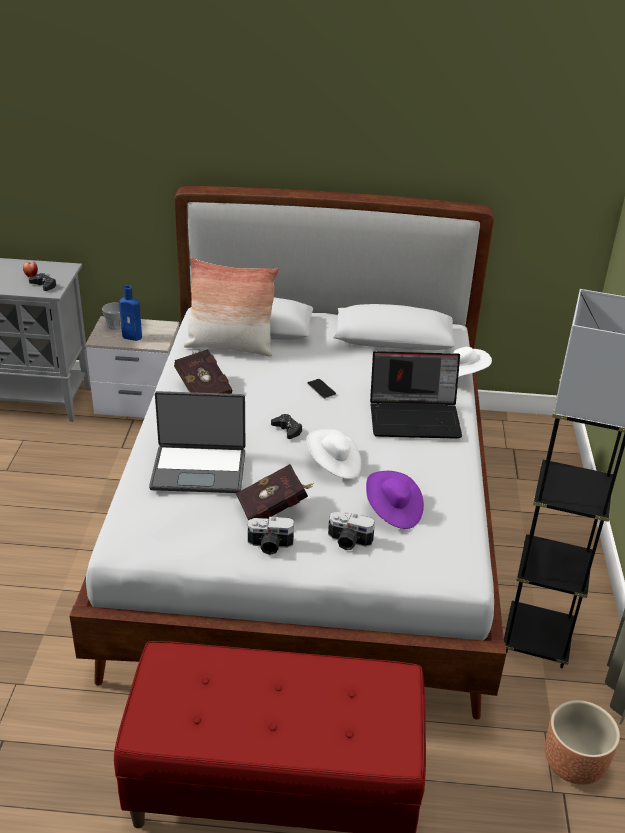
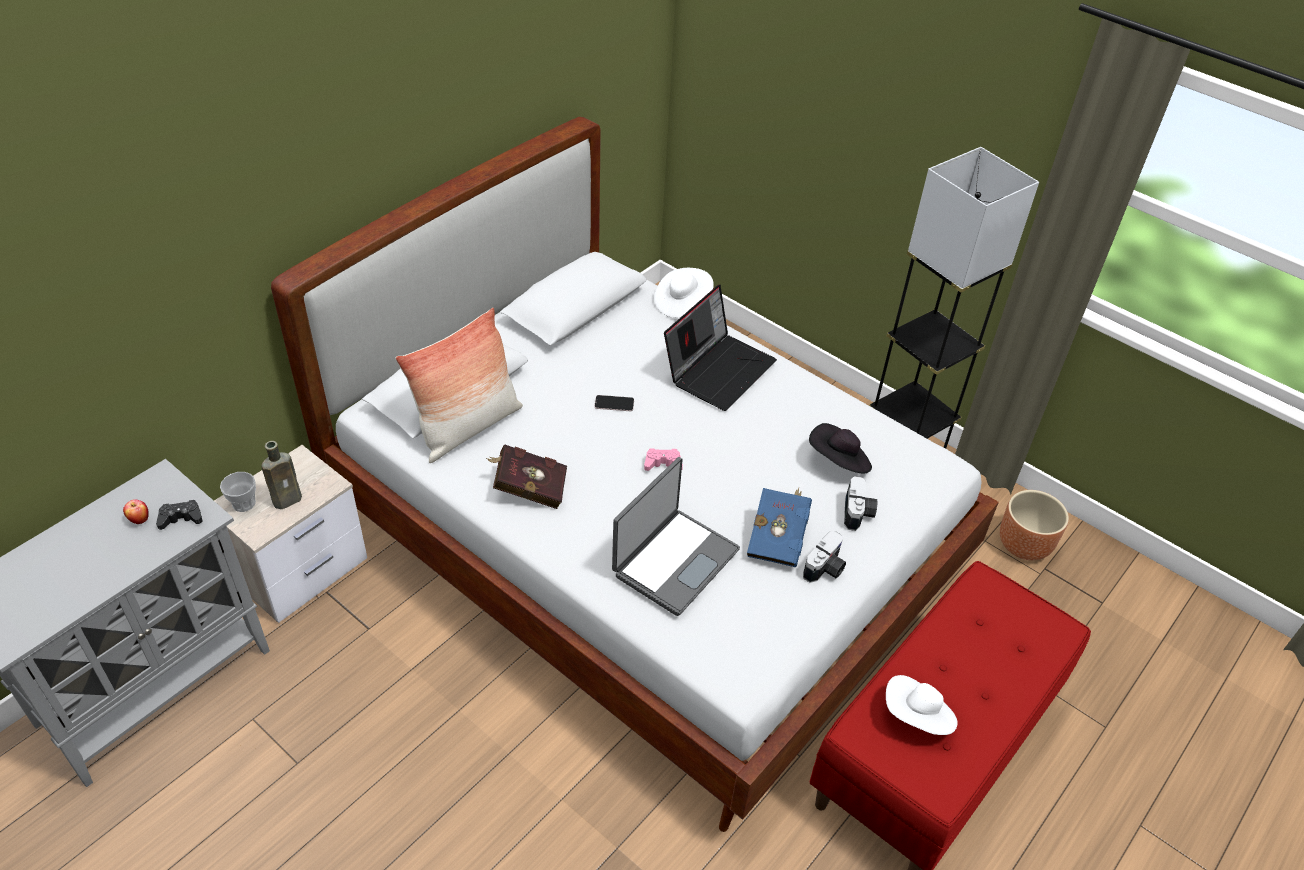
camera: 55 degrees left, 10 degrees up
blue bottle [119,285,142,341] -> brown bottle [261,441,302,509]
red book [236,464,314,520] -> blue book [747,488,812,567]
black game controller [271,414,302,439] -> pink game controller [644,449,683,471]
white hat [306,429,361,479] -> white hat moved to [886,675,958,735]
camera [328,512,375,550] -> camera turned 45 degrees counterclockwise [844,476,878,531]
purple hat [366,471,424,529] -> black hat [809,423,872,474]

